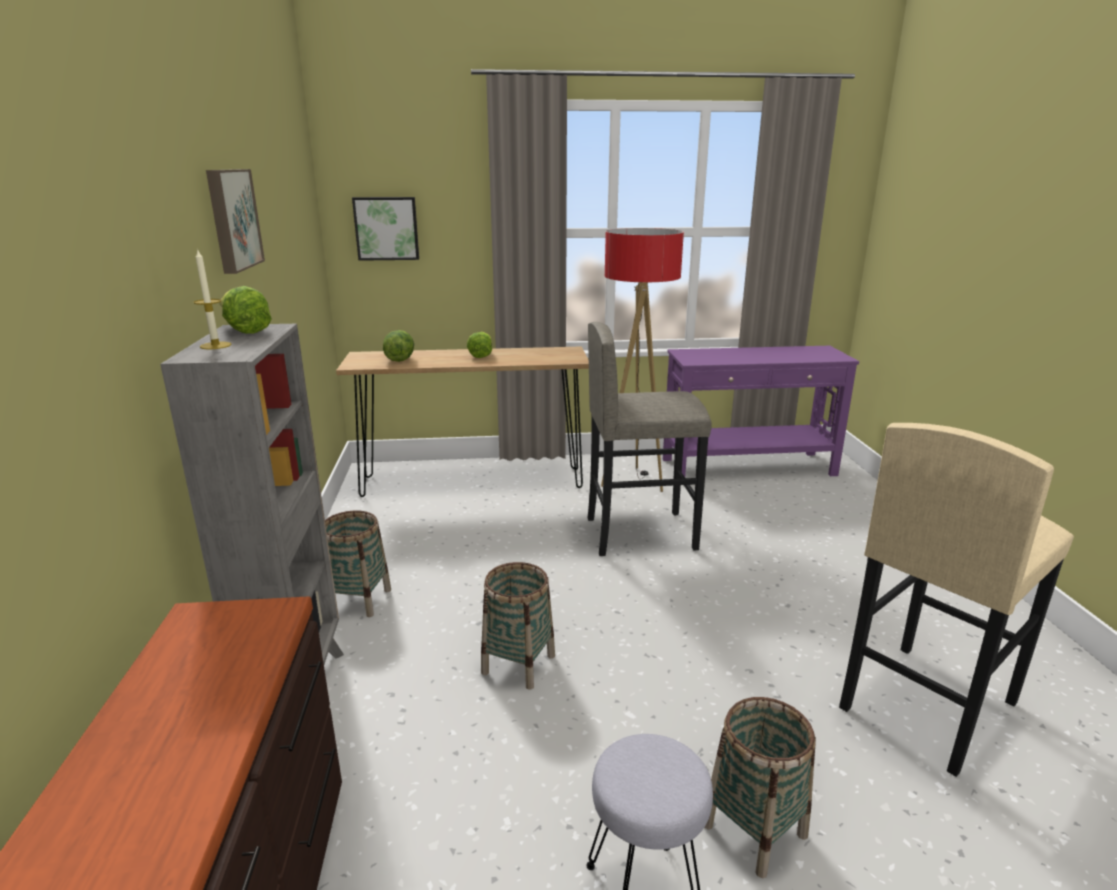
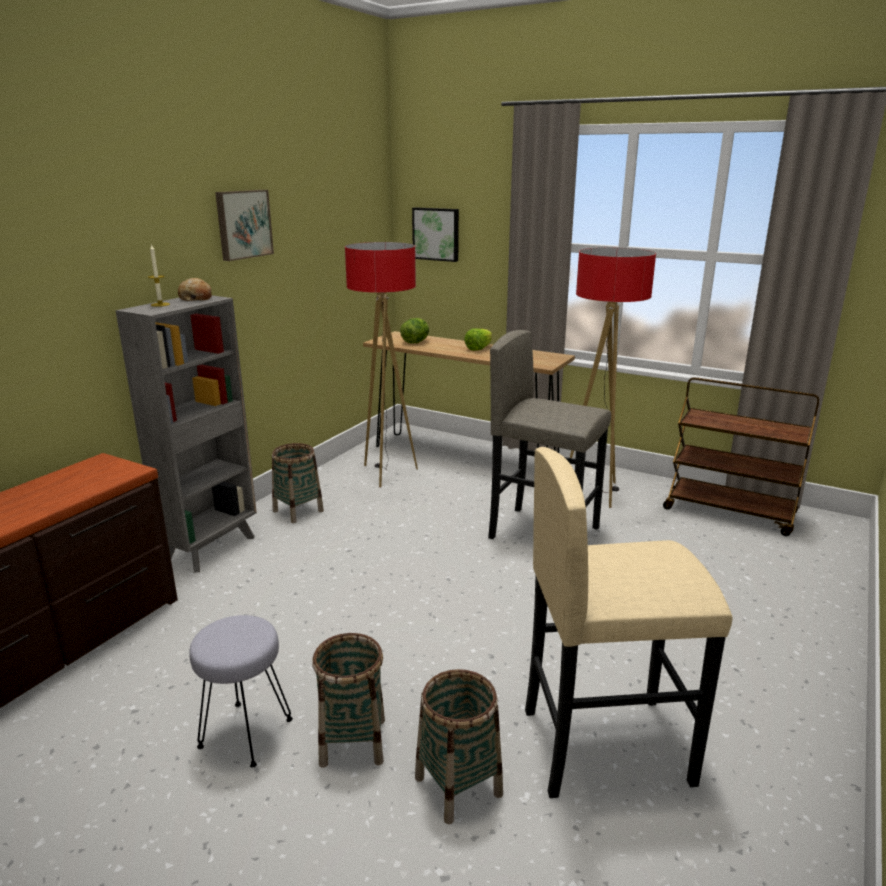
camera: 35 degrees right, 0 degrees up
lettuce [219,286,272,334] -> bread [178,278,212,301]
basket [481,562,555,689] -> basket moved to [415,669,503,824]
purple console table [663,346,859,477] -> brown cart [663,377,819,536]
none -> floor lamp [345,242,418,487]

